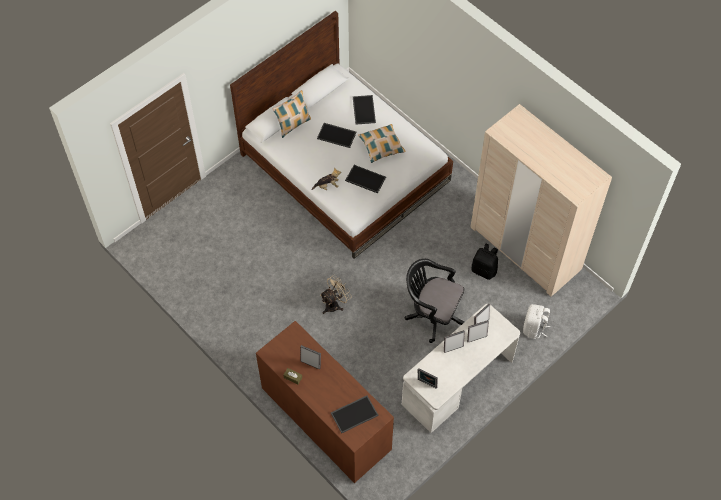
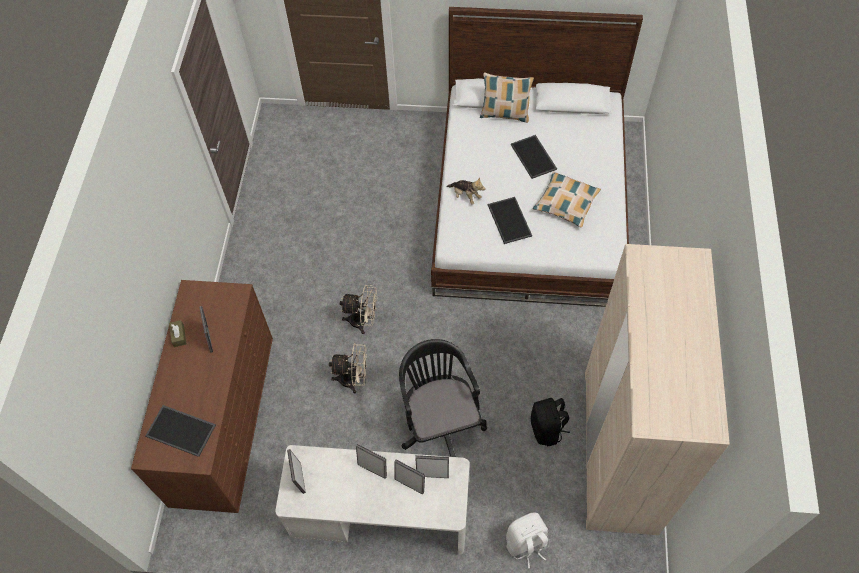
camera: 50 degrees right, 0 degrees up
tray [353,95,376,125] -> none
none -> beige fan [329,343,367,393]

